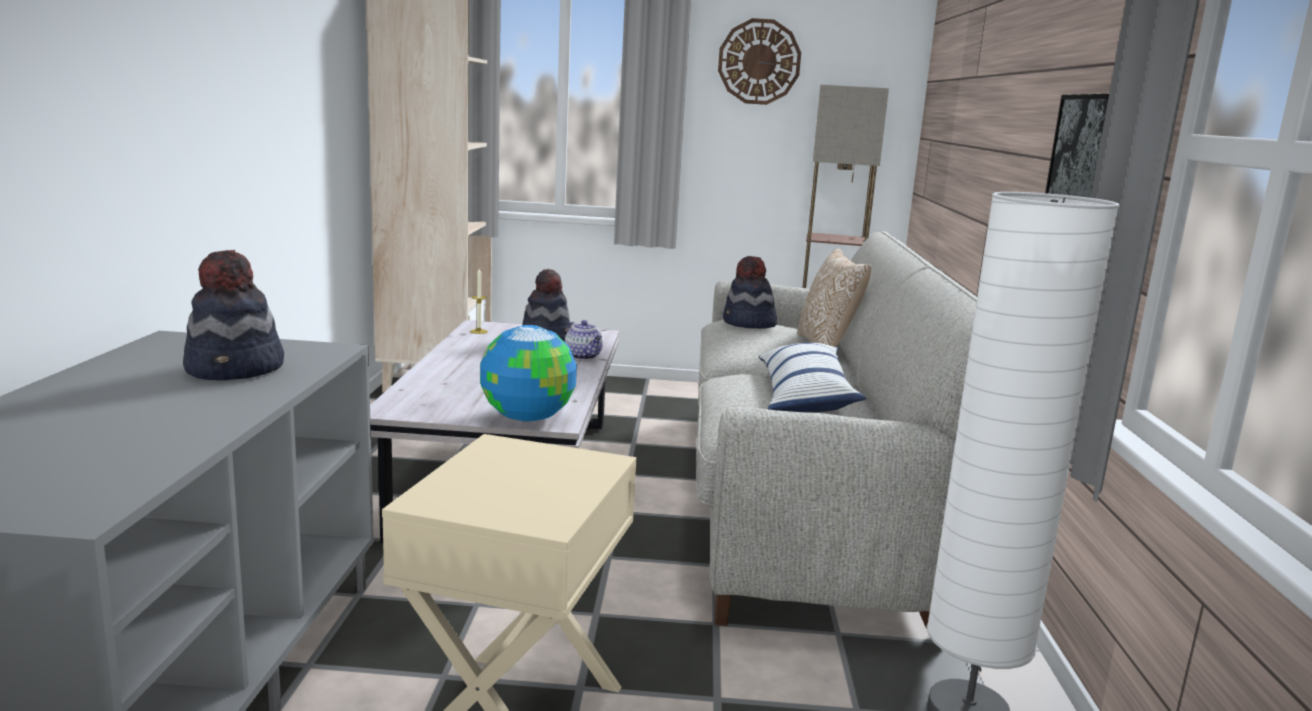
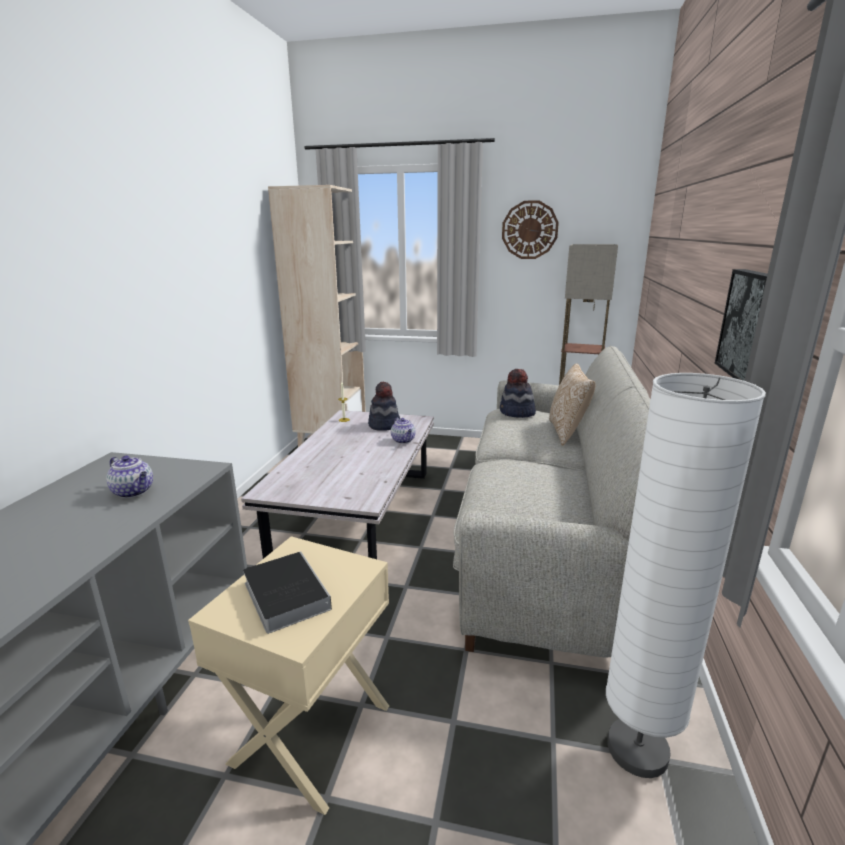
camera: 10 degrees right, 5 degrees up
hat [183,250,284,380] -> teapot [106,456,153,498]
globe [480,325,577,422] -> none
pillow [759,343,866,413] -> none
none -> book [243,551,332,634]

